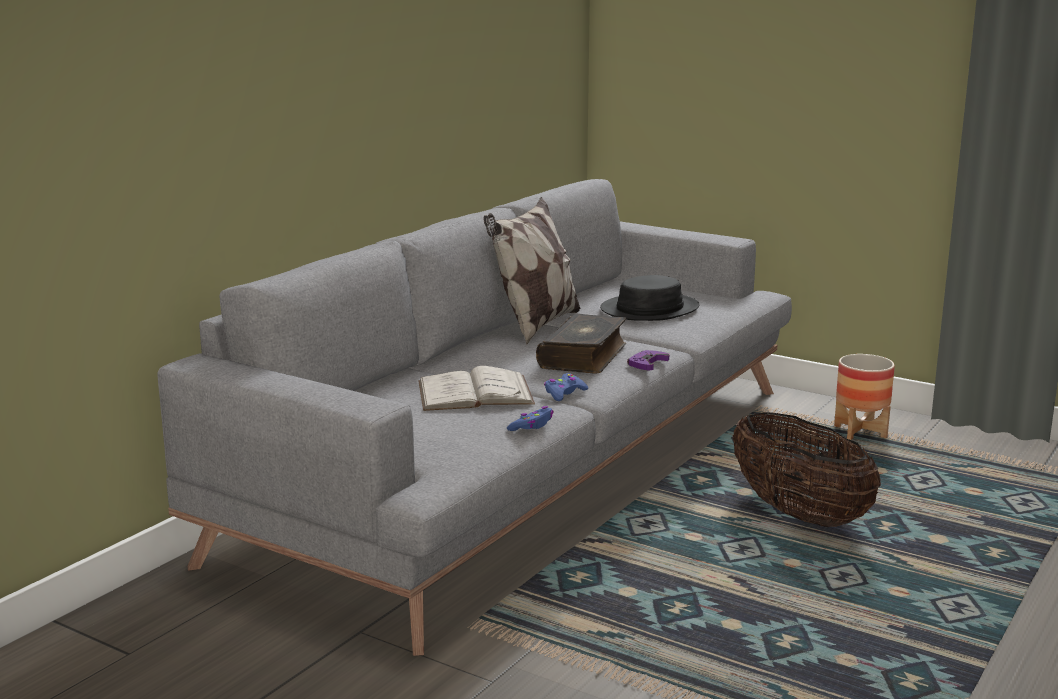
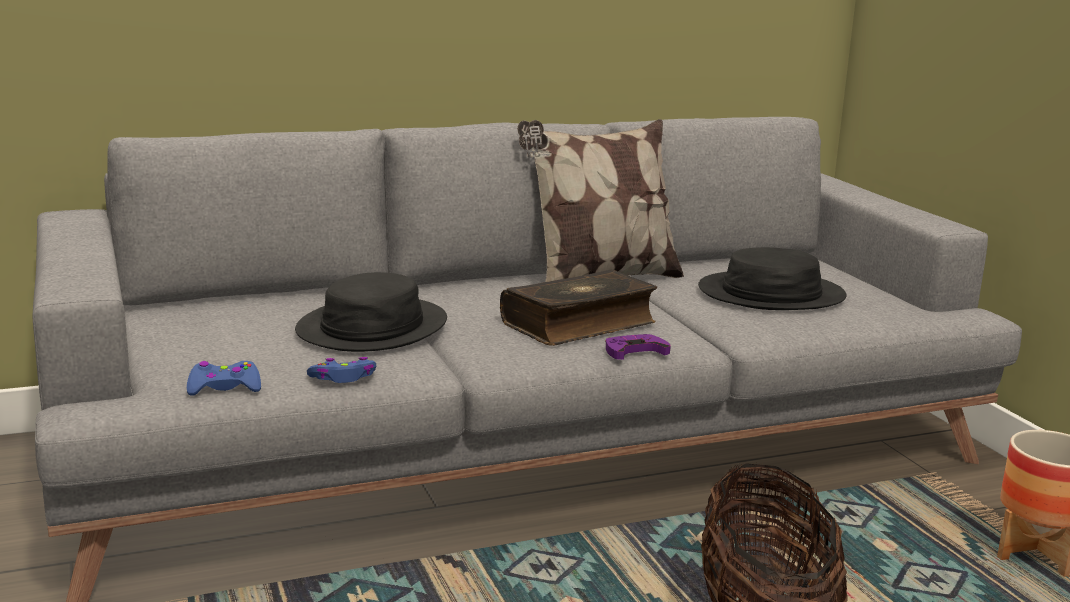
camera: 35 degrees right, 0 degrees up
white book [418,366,535,411] -> black hat [295,272,447,352]
blue game controller [544,373,588,401] -> blue game controller moved to [187,361,261,395]

